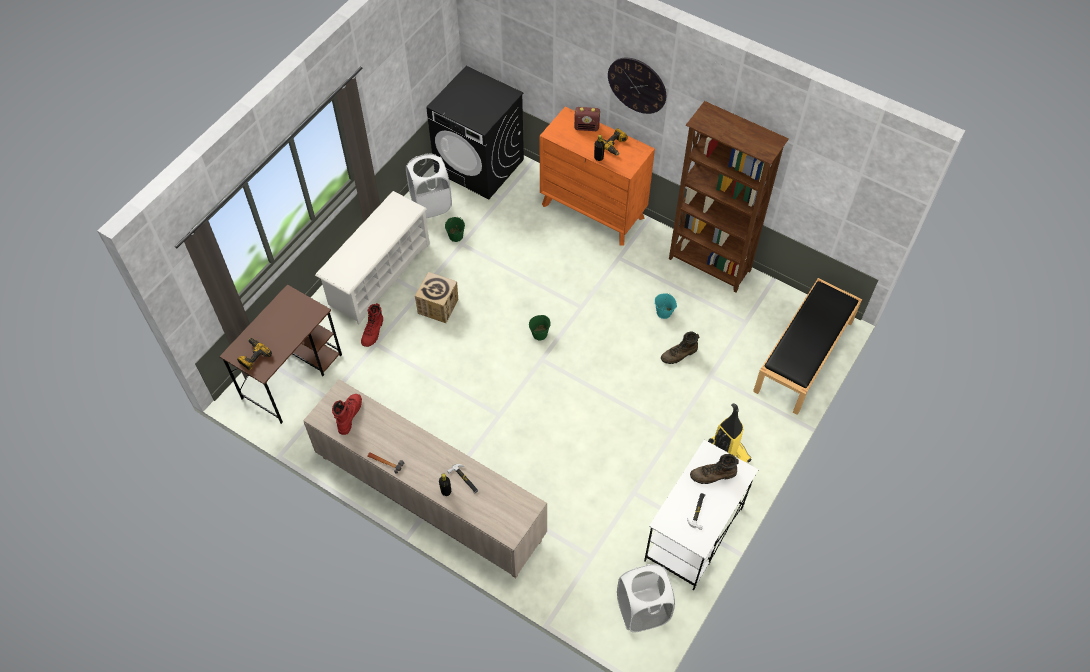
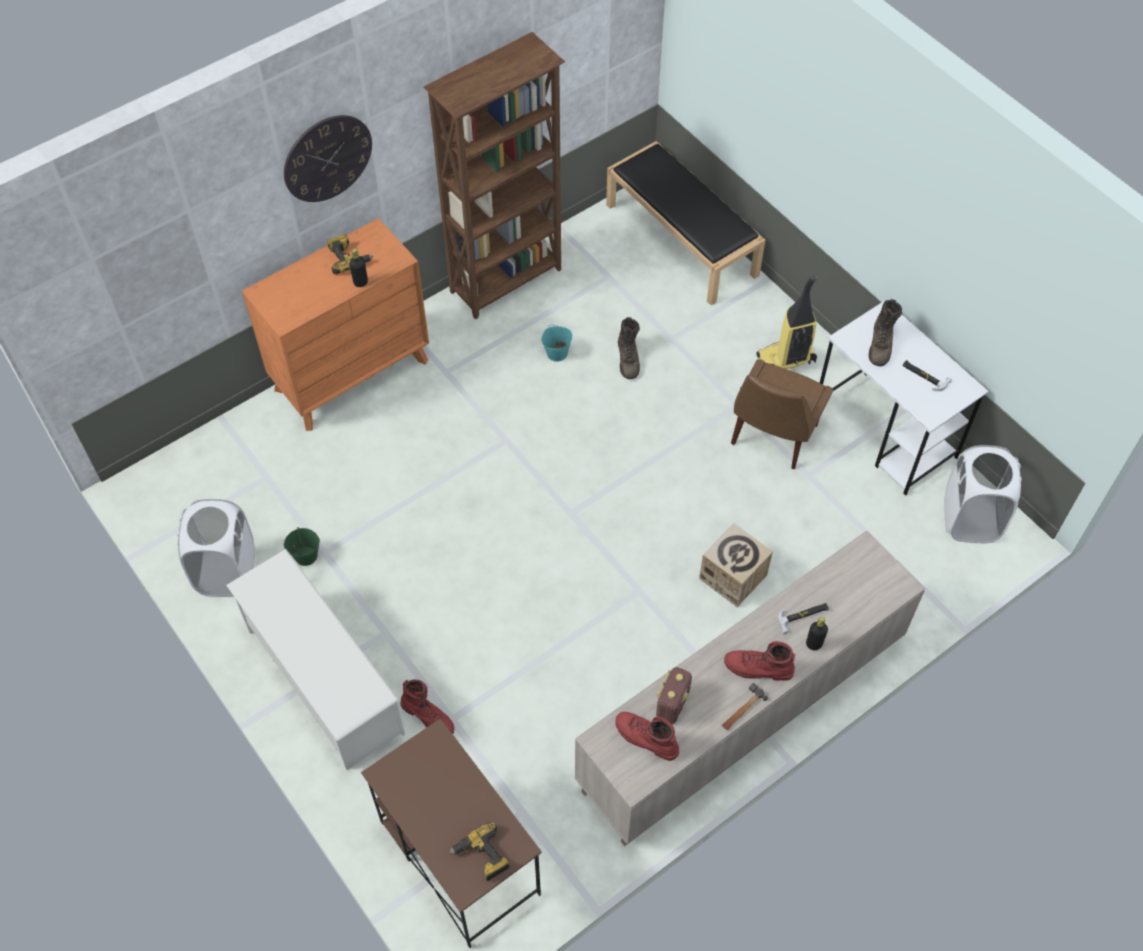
camera: 70 degrees left, 0 degrees up
cardboard box [415,272,458,323] -> cardboard box moved to [699,523,773,607]
black washing machine [426,66,524,199] -> none
green bucket [529,315,551,340] -> none
radio [574,107,600,131] -> radio moved to [656,667,692,724]
none -> red boot [724,641,795,681]
none -> brown chair [731,359,833,469]

